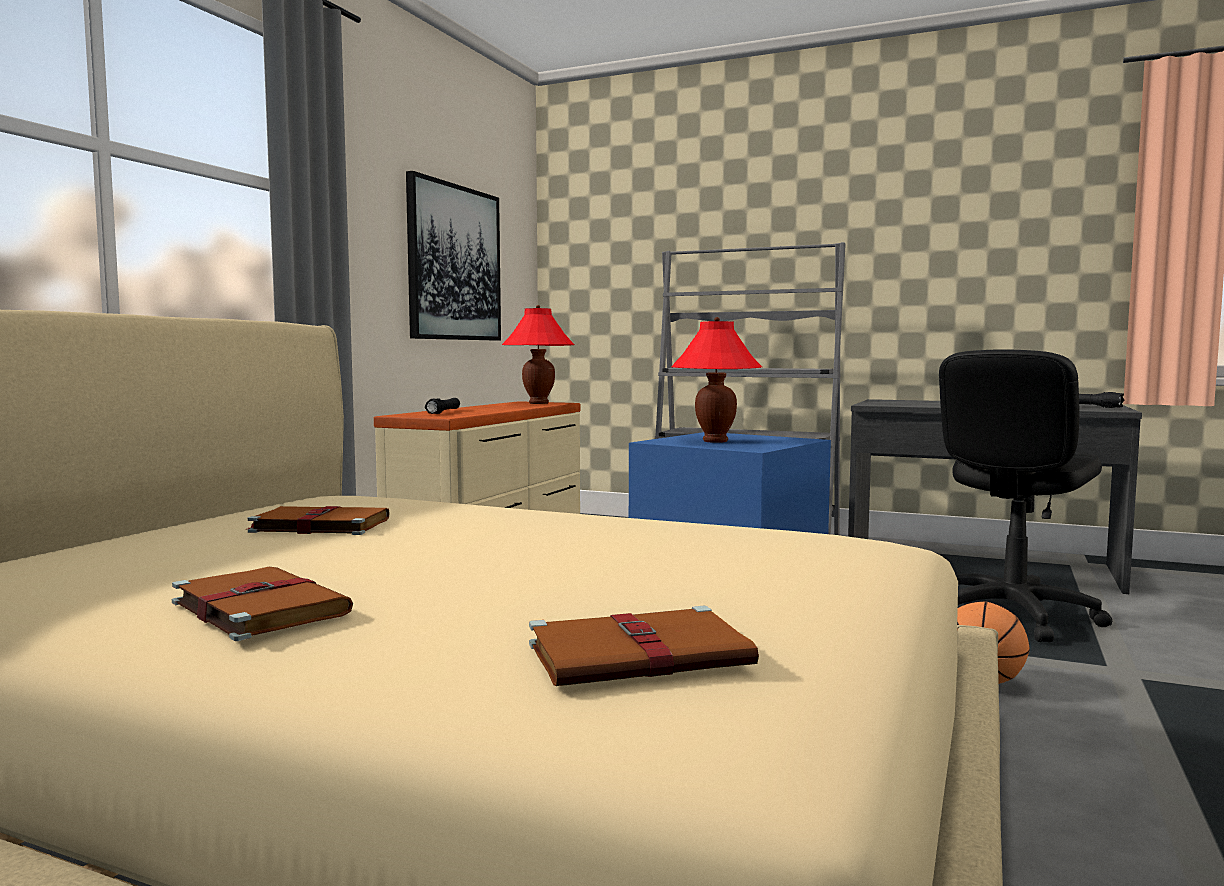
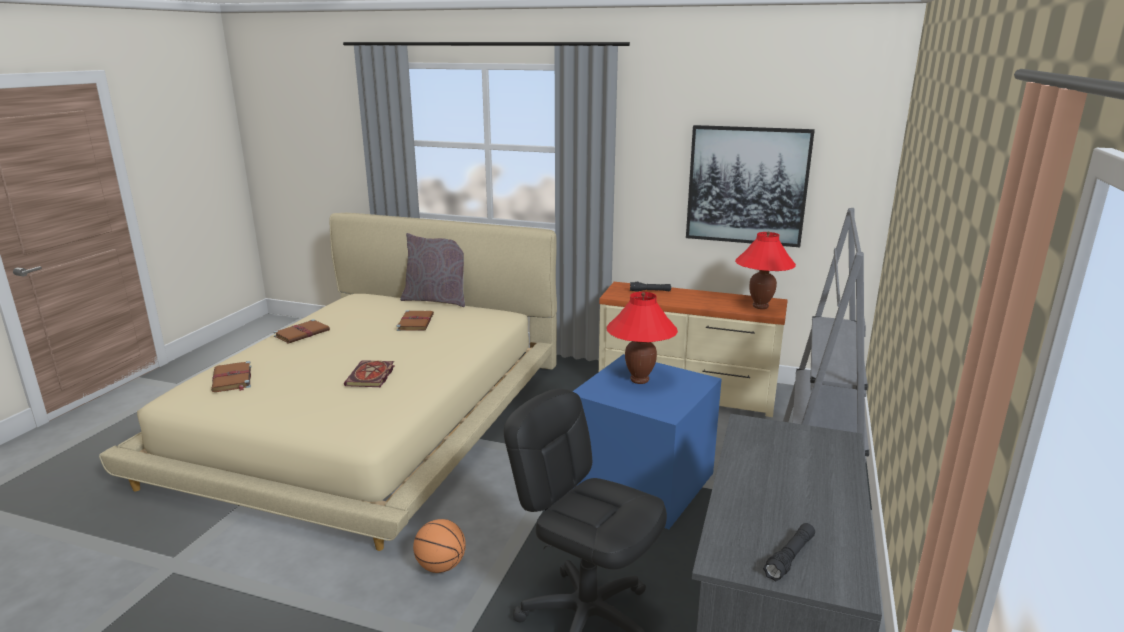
camera: 85 degrees right, 15 degrees up
none -> book [344,360,395,387]
none -> grey pillow [400,233,465,307]

